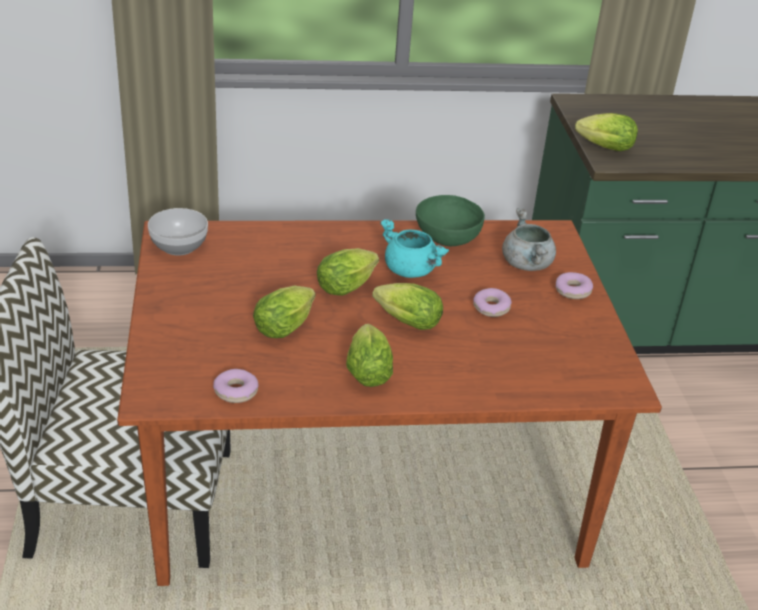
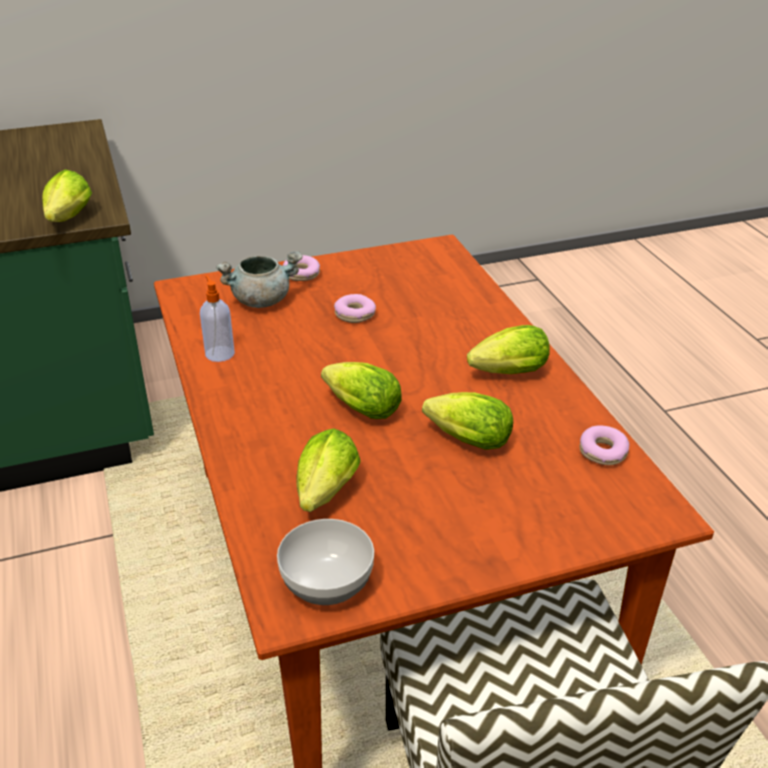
camera: 100 degrees left, 0 degrees up
lettuce [372,283,443,330] -> lettuce moved to [296,428,361,512]
turquoise cooking pot [380,219,449,278] -> none
green bowl [416,195,485,246] -> soap dispenser [200,275,235,362]

